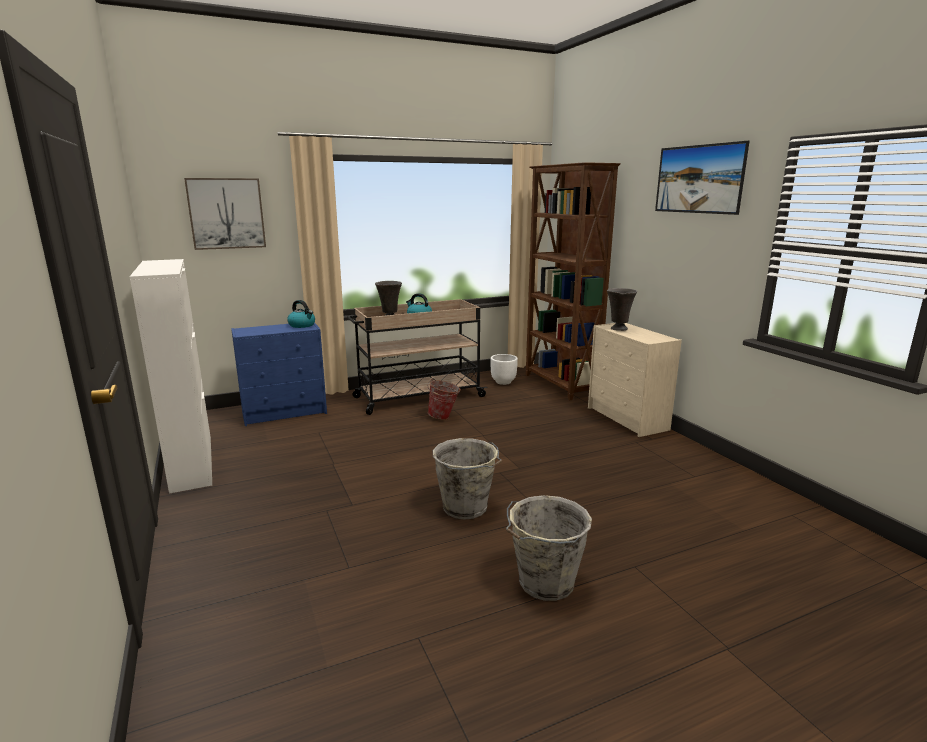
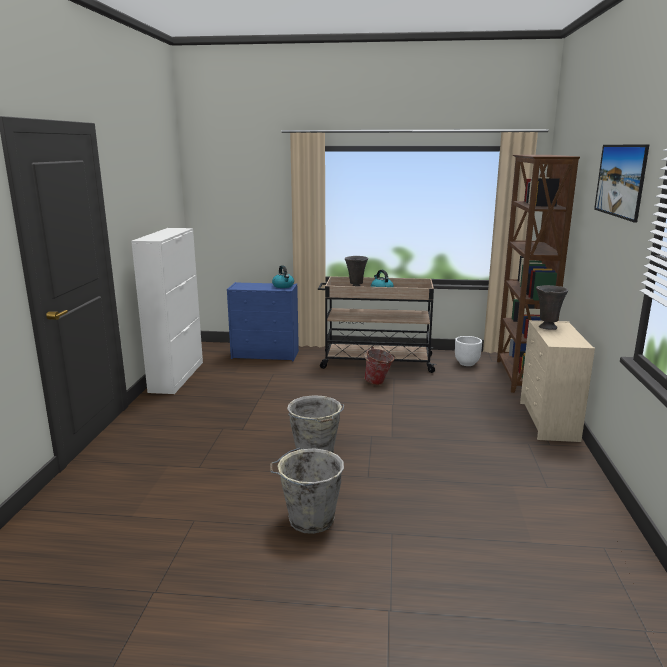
camera: 30 degrees right, 0 degrees up
picture [184,178,266,250] -> none

